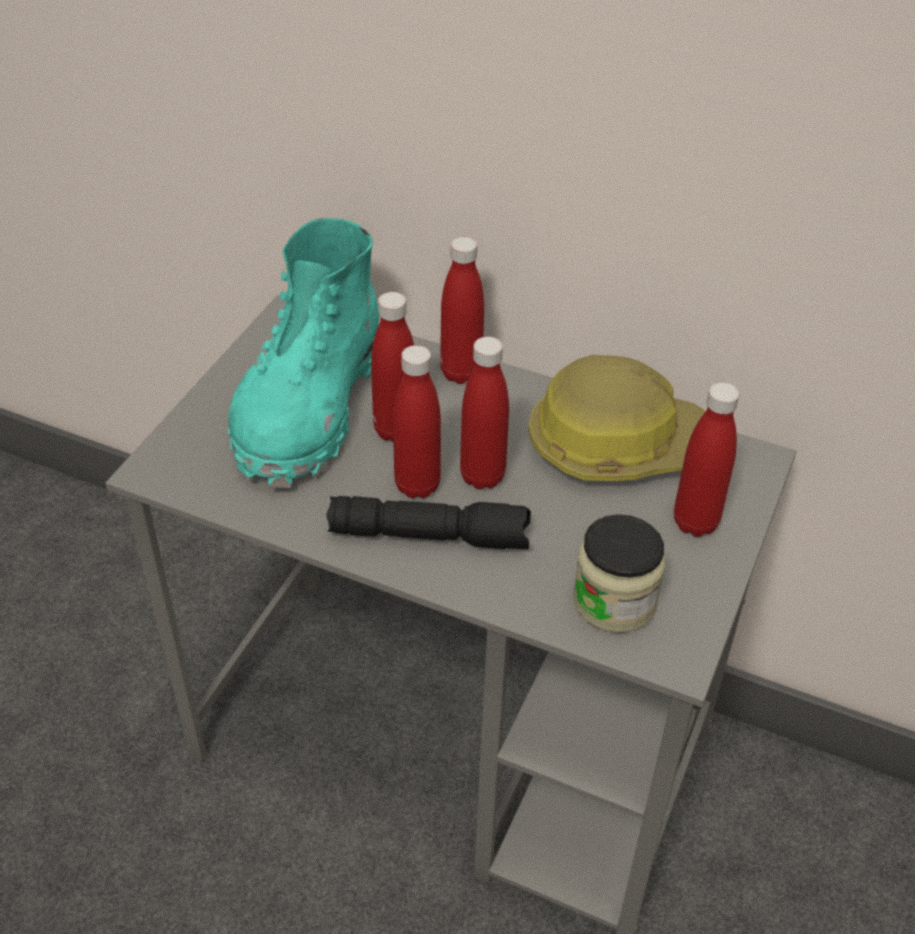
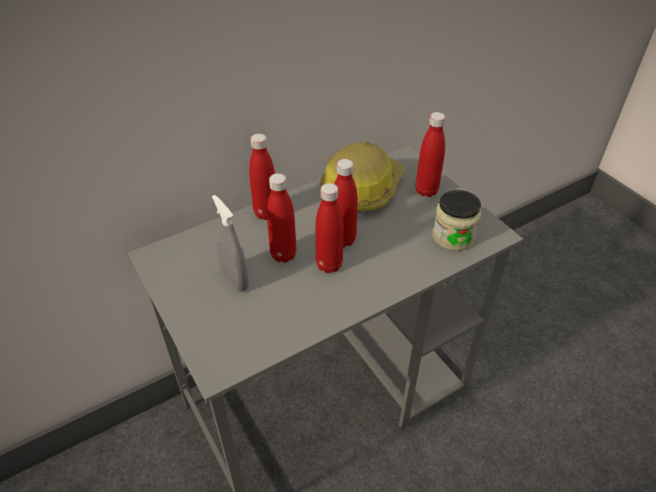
camera: 55 degrees left, 0 degrees up
turquoise boot [228,218,380,488] -> grey spray bottle [212,195,249,291]
black flashlight [326,496,531,549] -> none

